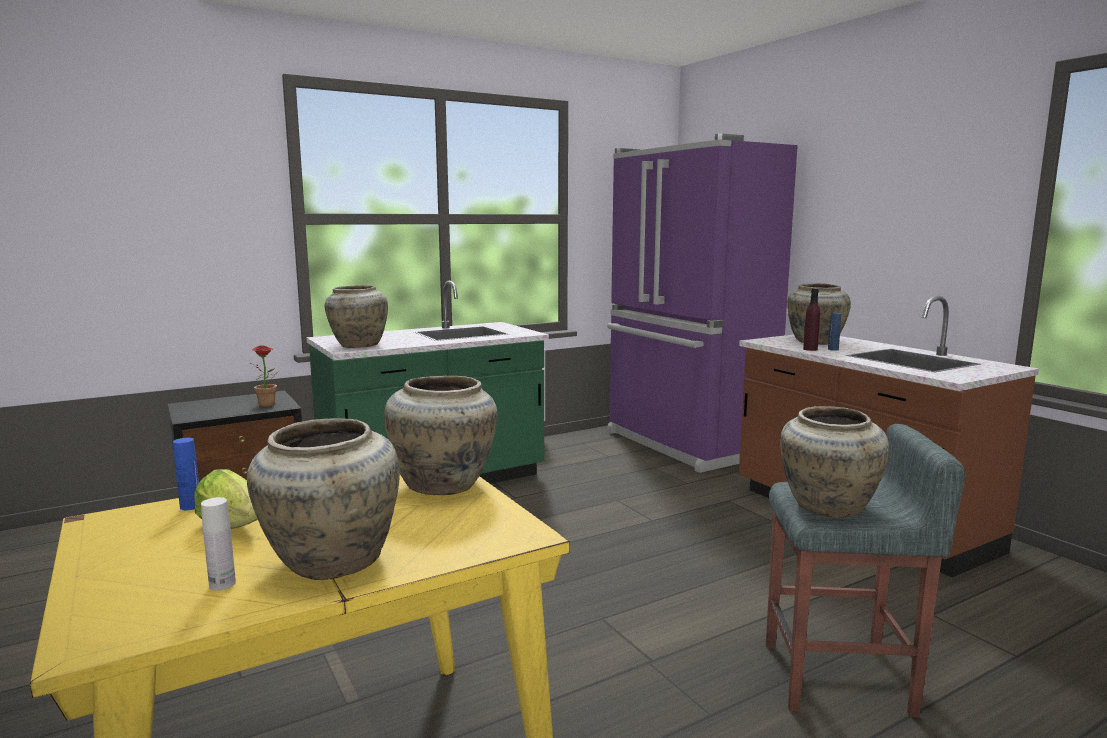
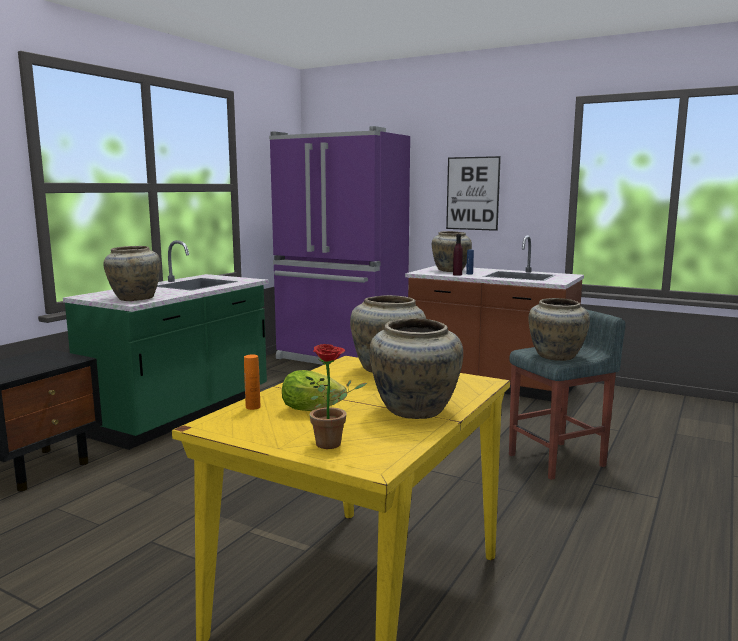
camera: 30 degrees left, 0 degrees up
blue bottle [173,438,199,510] -> orange bottle [244,355,260,410]
white bottle [201,497,236,591] -> none
potted plant [249,345,278,407] -> potted plant moved to [306,344,367,449]
none -> picture [446,156,501,231]

